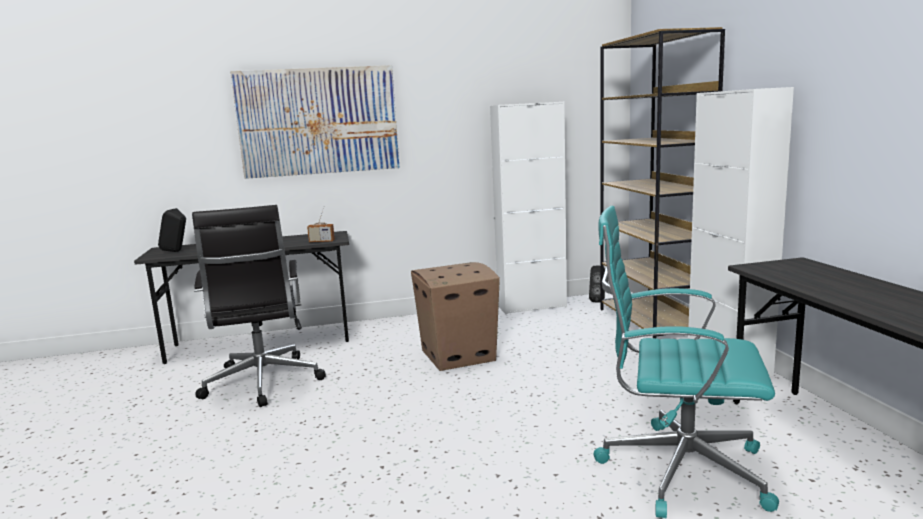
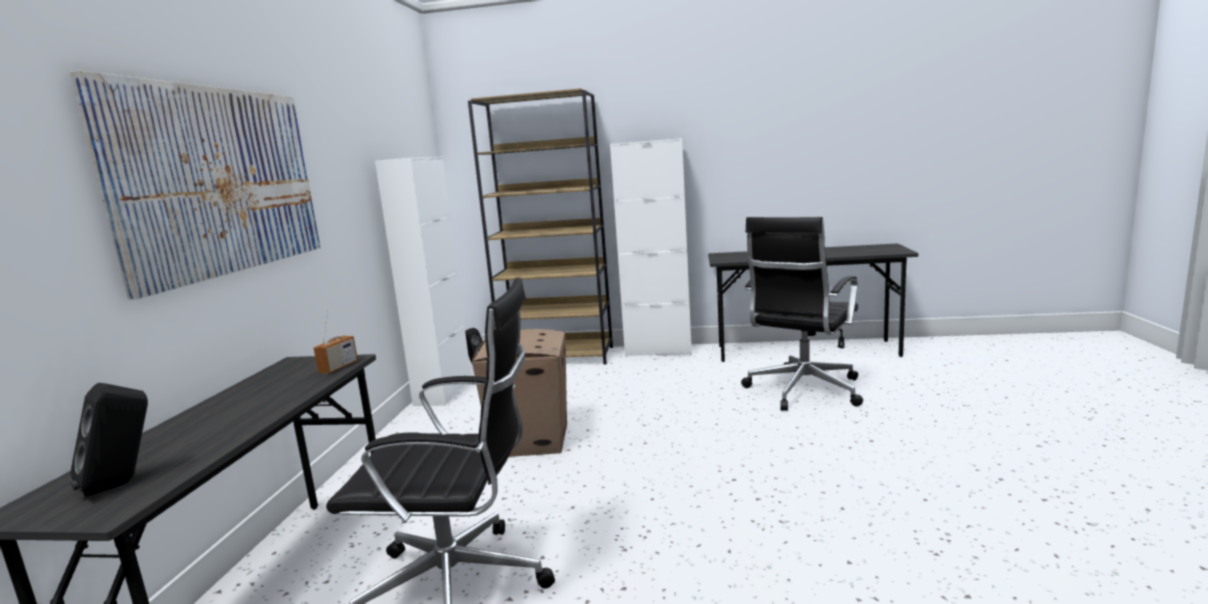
camera: 70 degrees left, 0 degrees up
turquoise office chair [594,206,779,518] -> black office chair [741,217,863,411]

